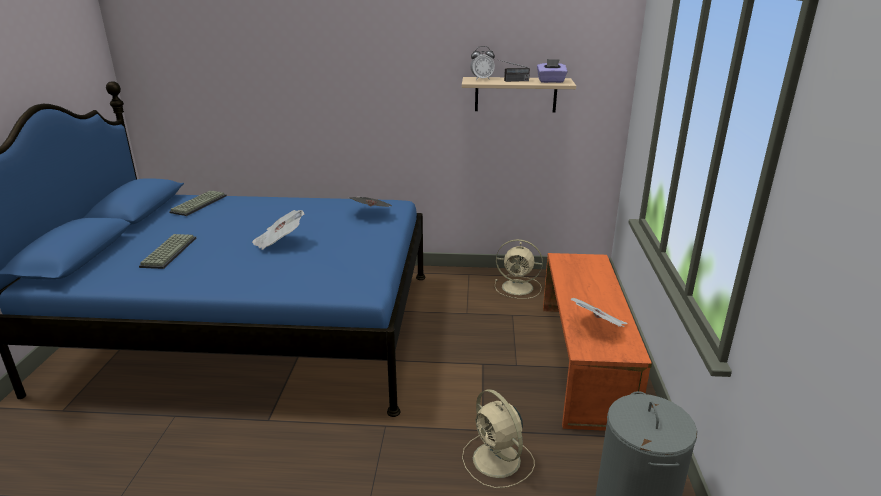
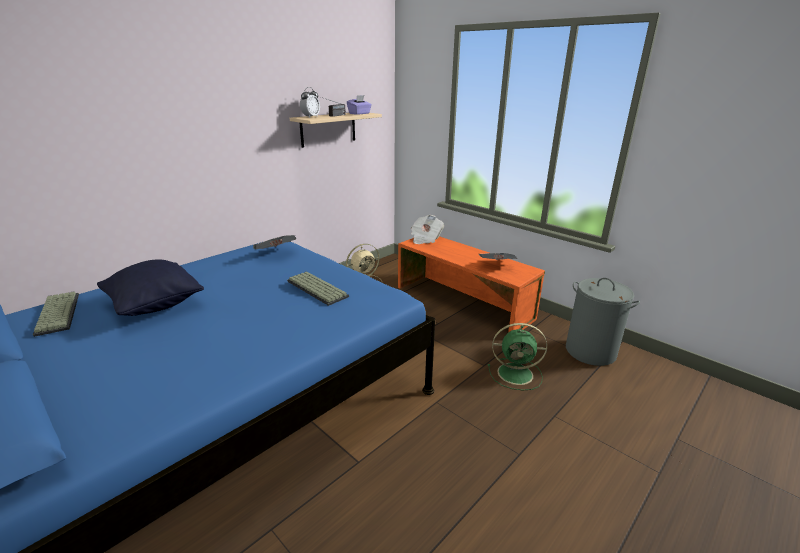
camera: 50 degrees left, 0 degrees up
keyboard [139,234,196,269] -> keyboard moved to [287,271,349,306]
newspaper [252,210,304,250] -> newspaper moved to [411,215,444,244]
beige fan [462,389,535,488] -> green fan [488,323,547,390]
none -> black pillow [97,259,204,316]

